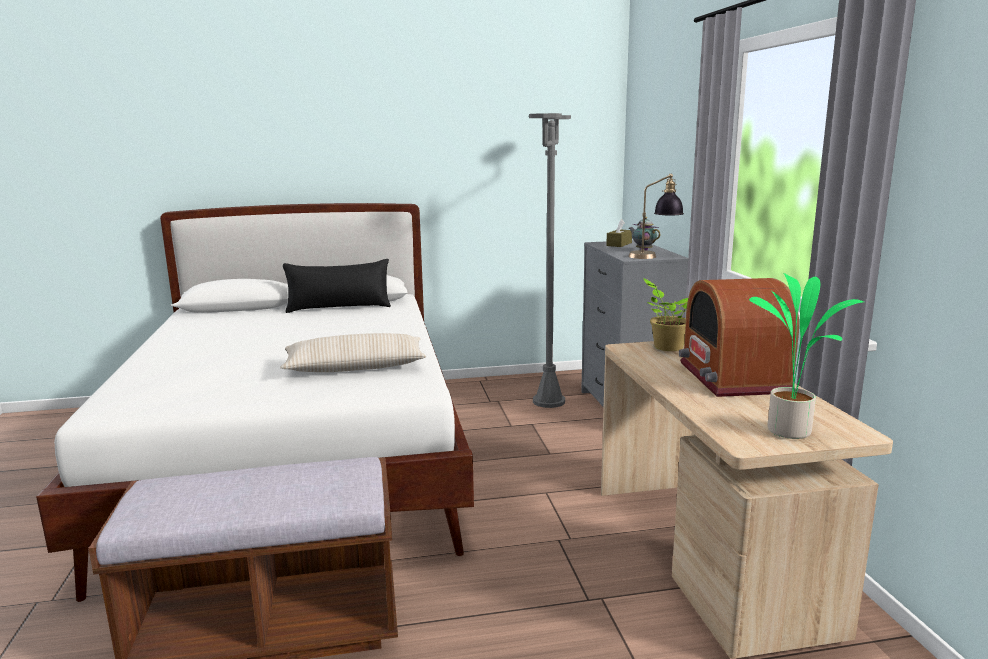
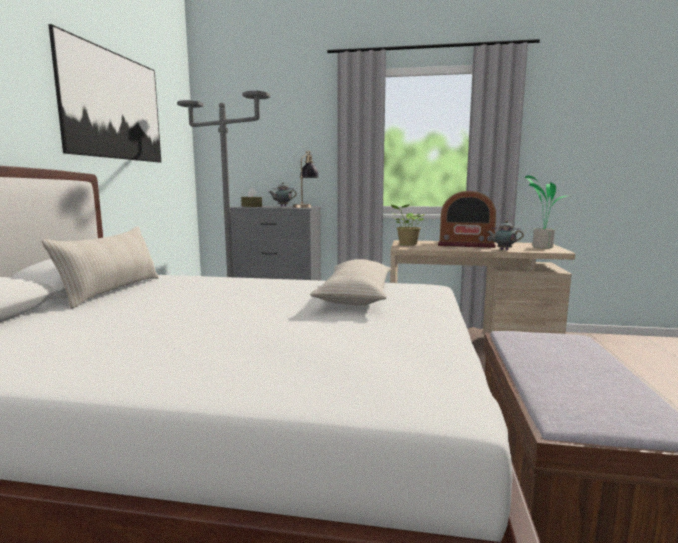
camera: 70 degrees left, 5 degrees down
black pillow [283,259,391,313] -> beige pillow [42,226,159,309]
none -> picture [48,24,161,162]
none -> teapot [487,221,524,250]

